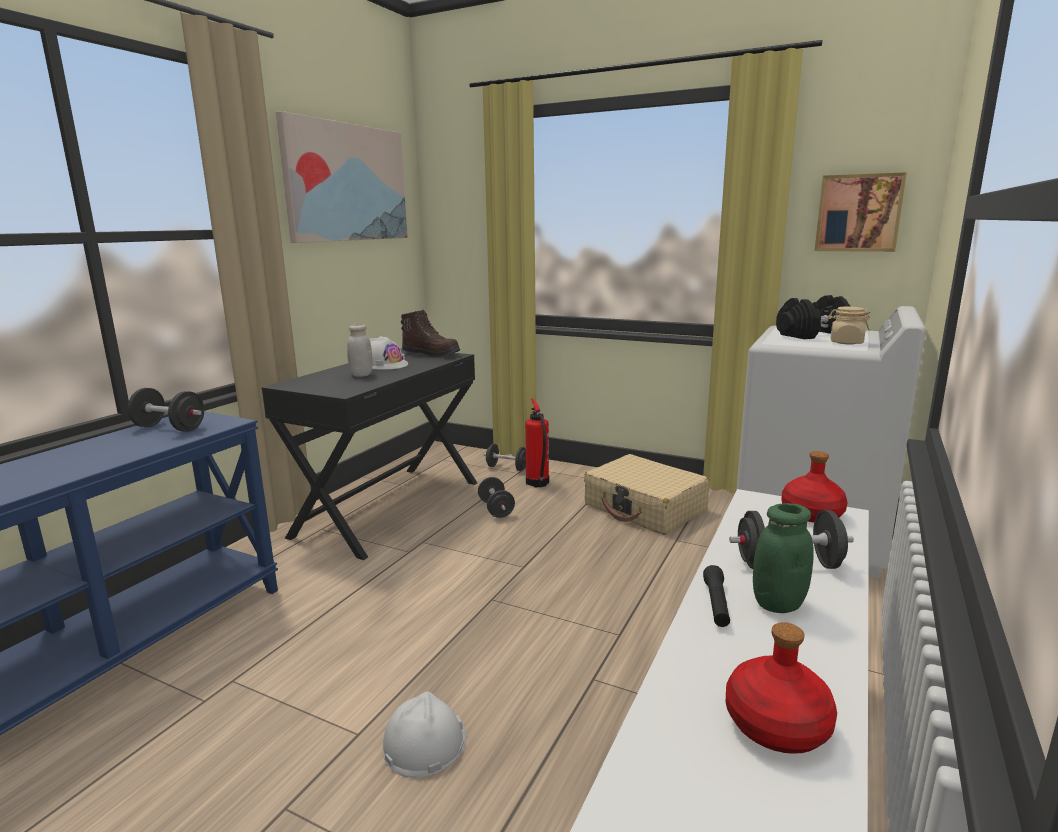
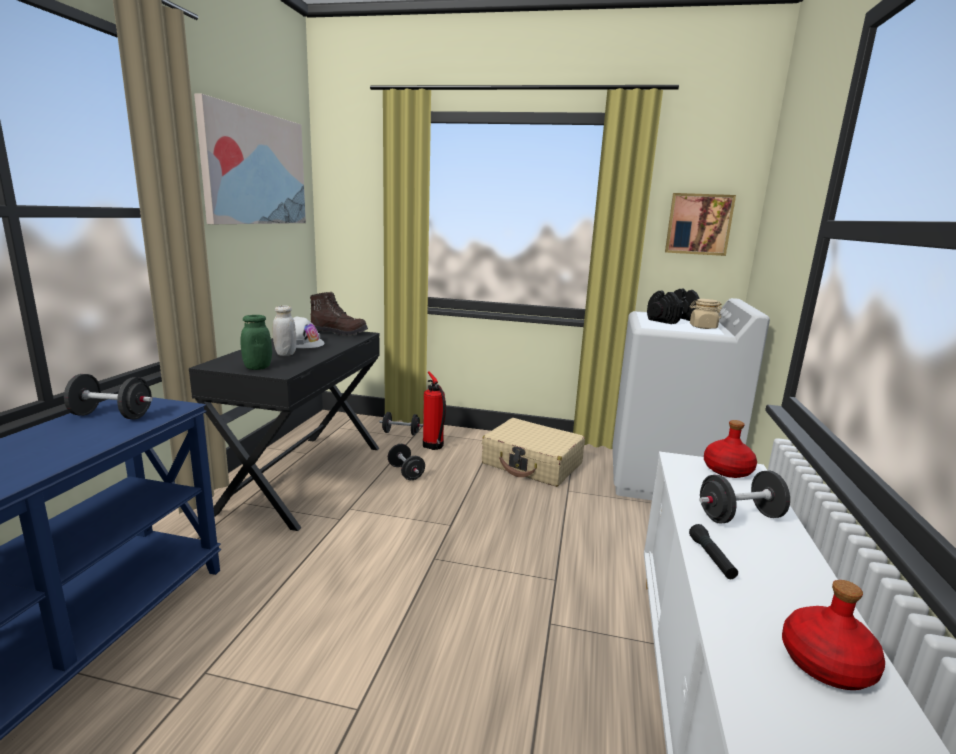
camera: 15 degrees left, 0 degrees up
white hard hat [382,691,466,778] -> none
green jar [753,503,814,613] -> green jar moved to [240,315,272,370]

